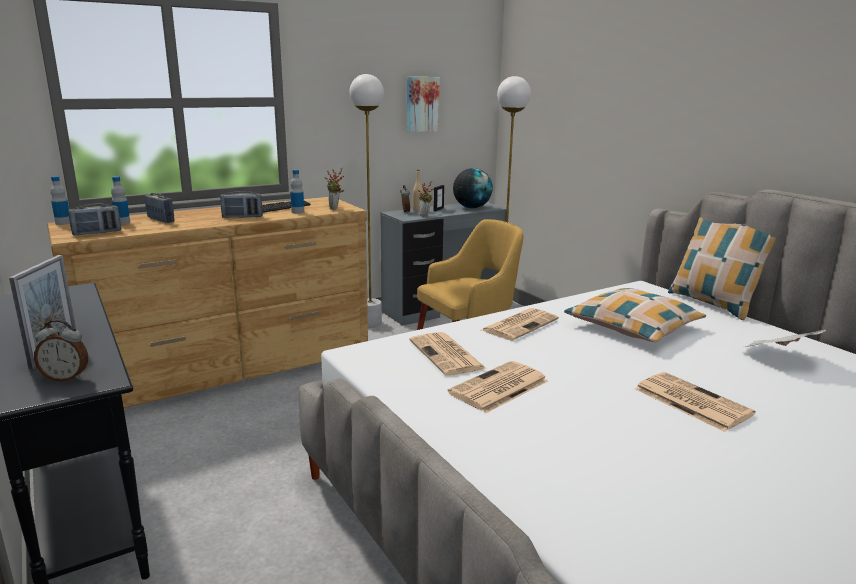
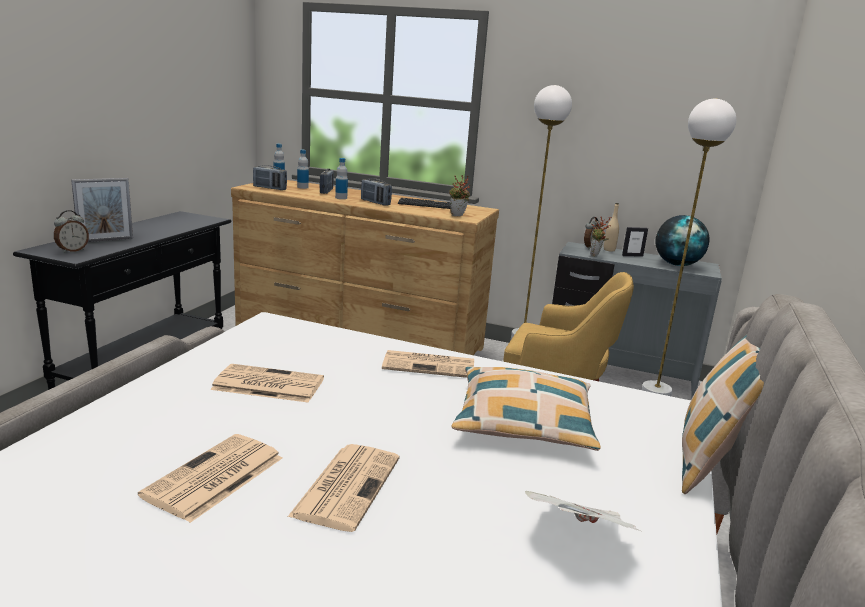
camera: 50 degrees right, 0 degrees up
alarm clock [34,319,88,382] -> alarm clock turned 105 degrees counterclockwise [54,210,89,253]
bottle [290,169,304,214] -> bottle moved to [335,158,348,199]
picture [407,77,440,132] -> none
newspaper [409,332,487,376] -> newspaper moved to [138,434,282,523]

